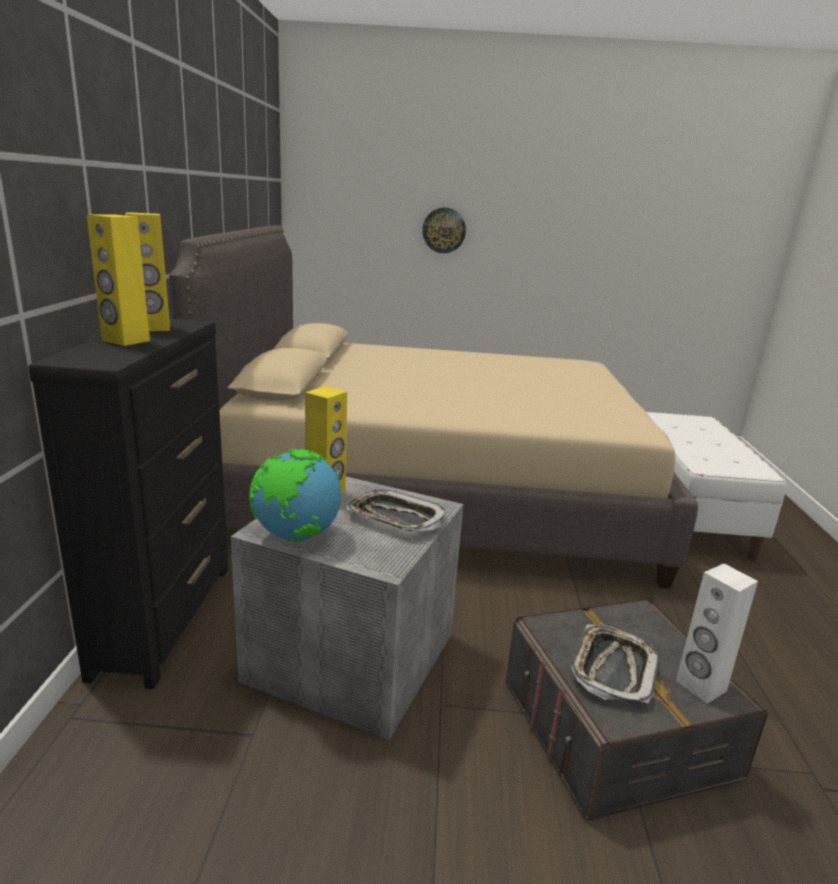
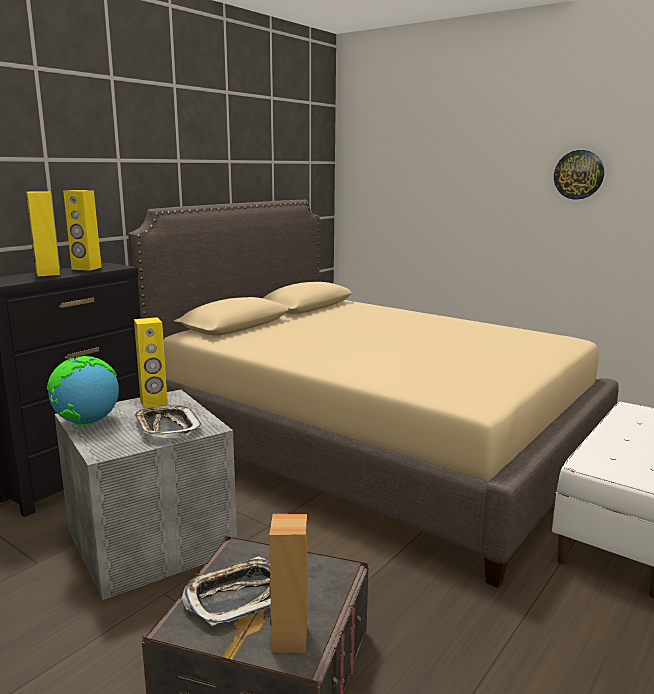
camera: 35 degrees right, 5 degrees down
wall clock [422,207,466,253] -> wall clock moved to [554,150,604,200]
white speaker [676,564,758,704] -> brown speaker [269,514,307,653]

